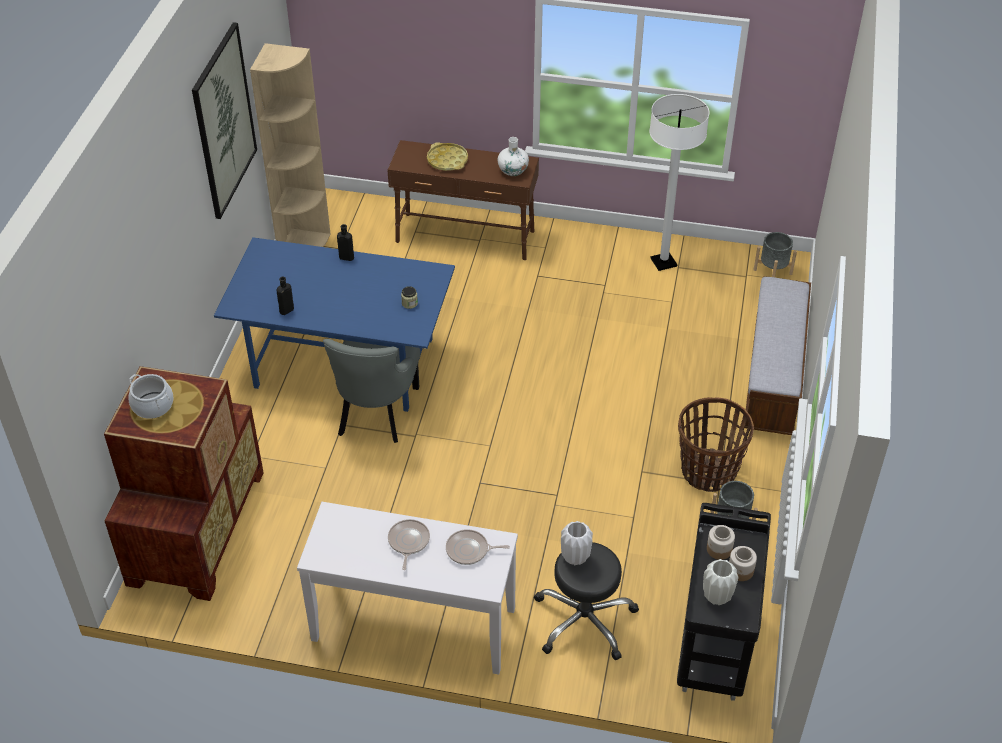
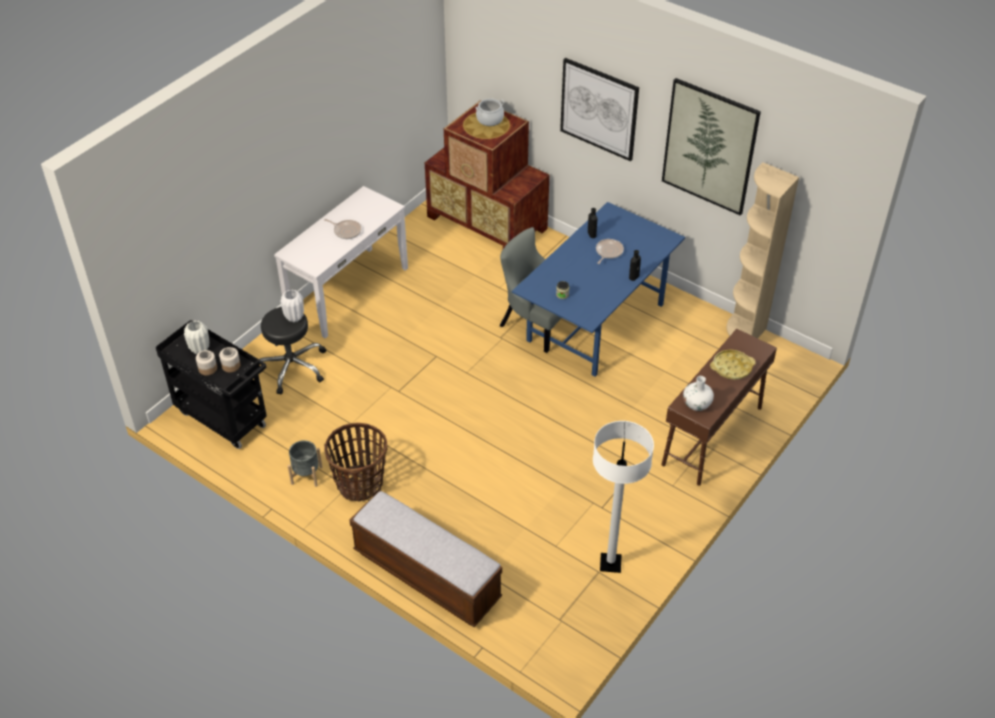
camera: 115 degrees right, 0 degrees up
frying pan [446,529,510,565] -> frying pan moved to [596,239,624,264]
grey planter [753,232,797,277] -> none
none -> picture [560,58,639,161]

